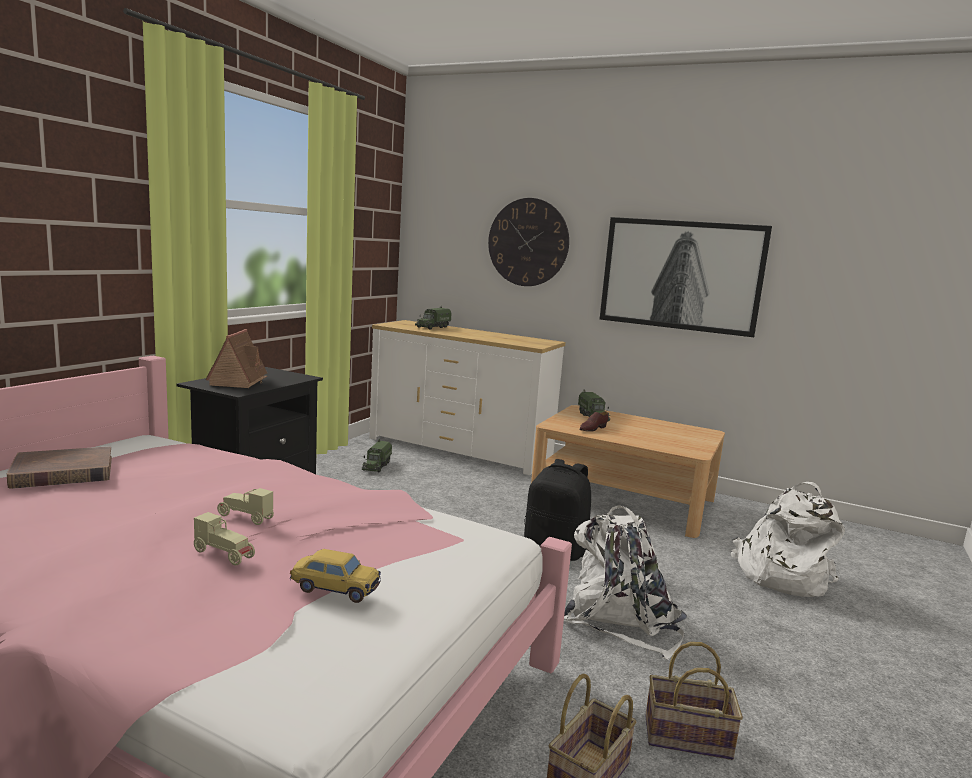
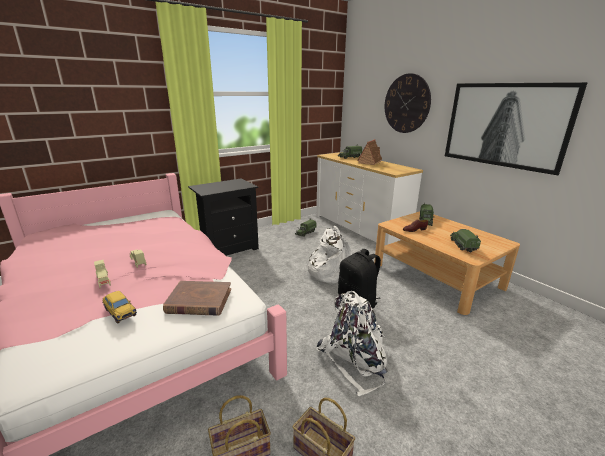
camera: 30 degrees right, 10 degrees up
brown book [7,446,112,489] -> brown book moved to [163,281,231,316]
toy house [205,329,267,388] -> toy house moved to [357,139,382,165]
white backpack [731,482,845,597] -> white backpack moved to [305,226,352,283]
none -> toy truck [450,229,481,253]

